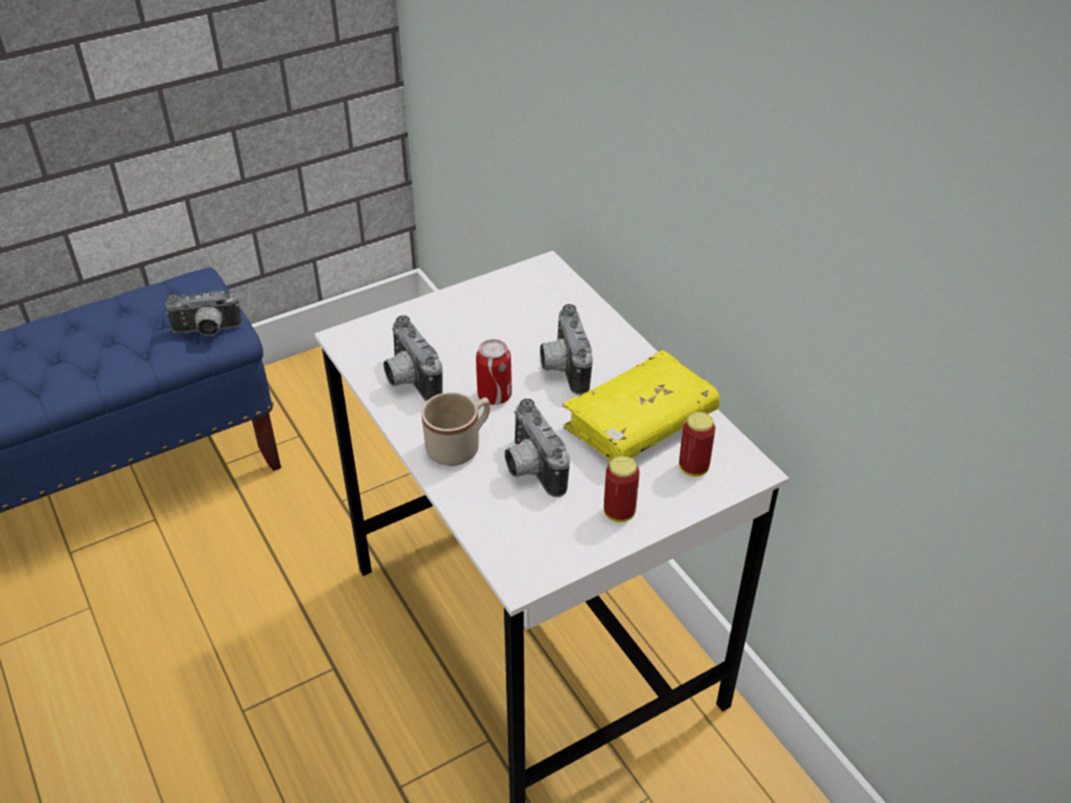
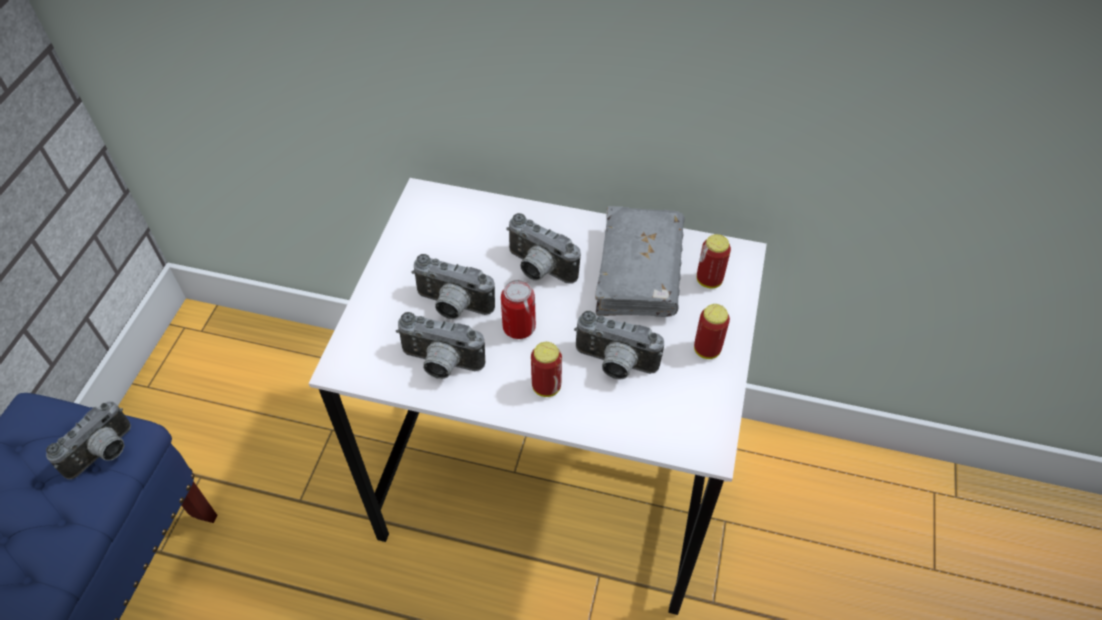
camera: 45 degrees left, 10 degrees up
beige mug [422,392,490,466] -> can [531,342,562,397]
yellow book [562,350,720,462] -> grey book [595,206,685,317]
none -> camera [411,254,495,319]

